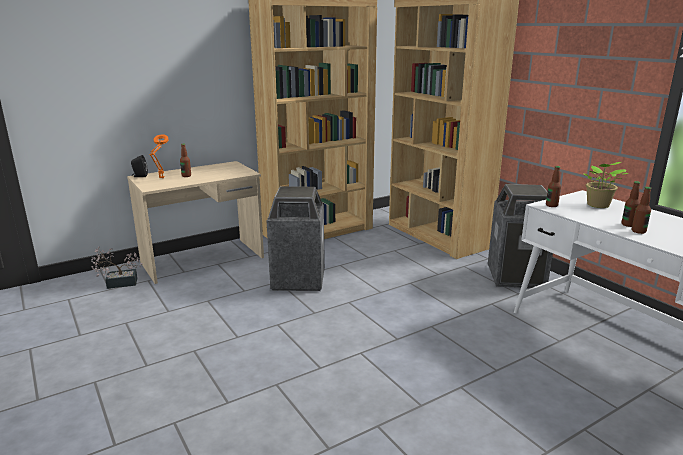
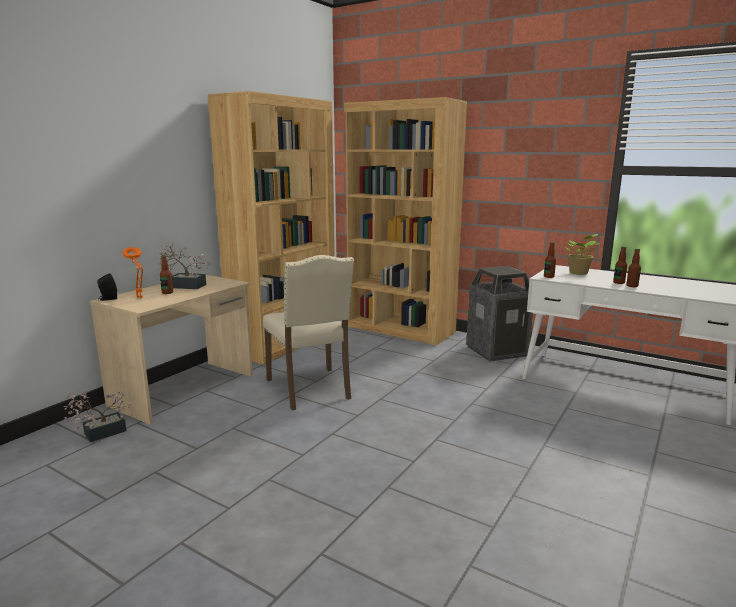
camera: 25 degrees left, 5 degrees down
trash can [267,186,325,291] -> beige chair [263,255,354,410]
none -> potted plant [155,243,211,289]

